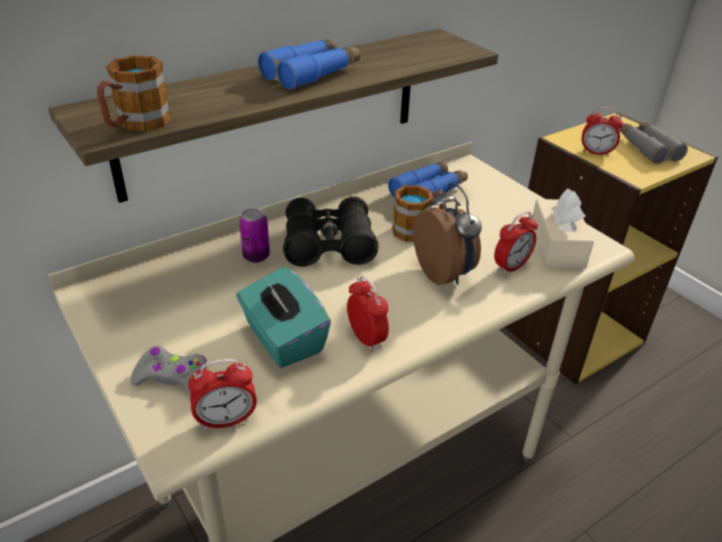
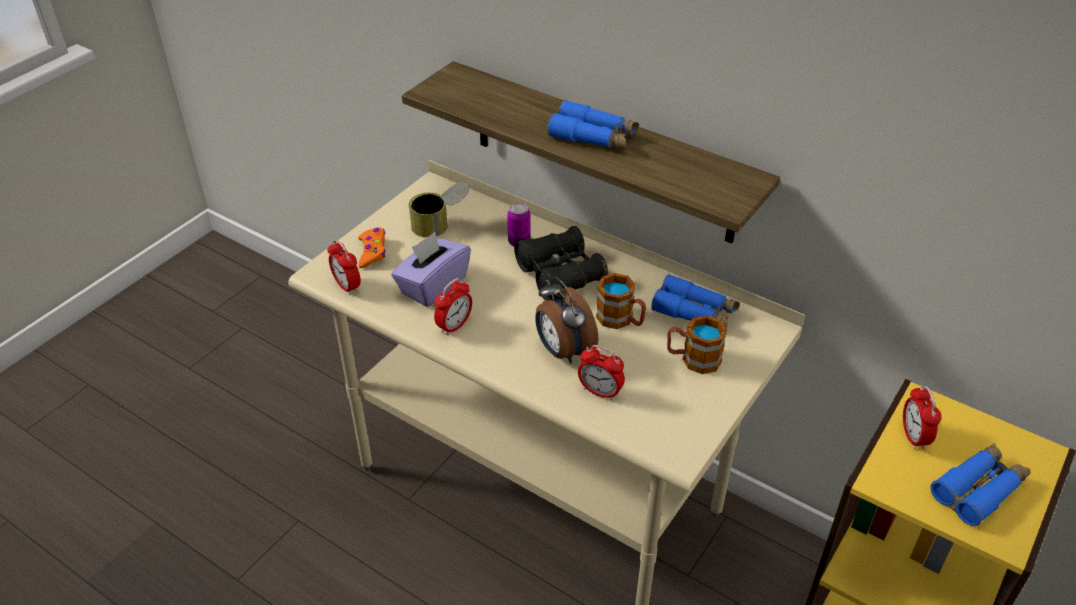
camera: 70 degrees right, 5 degrees up
mug [97,55,171,131] -> mug moved to [667,315,727,374]
grey game controller [130,346,207,395] -> orange game controller [358,227,386,268]
turquoise tissue box [236,267,331,368] -> purple tissue box [391,232,471,307]
alarm clock [413,182,482,285] -> alarm clock turned 105 degrees clockwise [535,277,598,364]
beige tissue box [533,188,594,269] -> none
grey binoculars [619,122,688,164] -> blue binoculars [930,444,1031,526]
none -> can [409,182,469,238]

